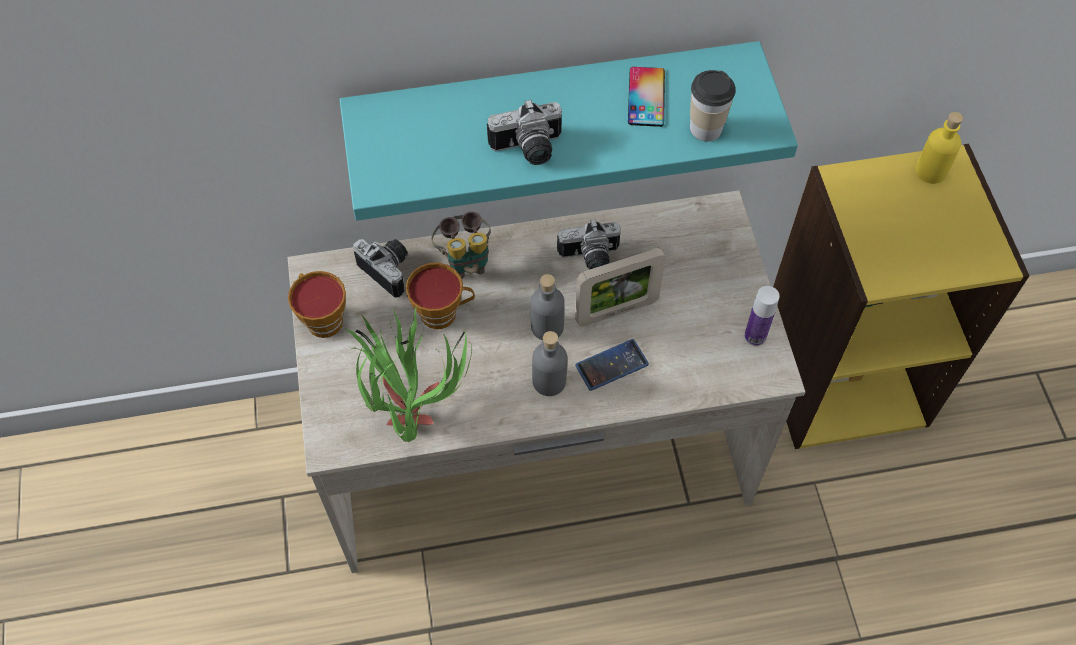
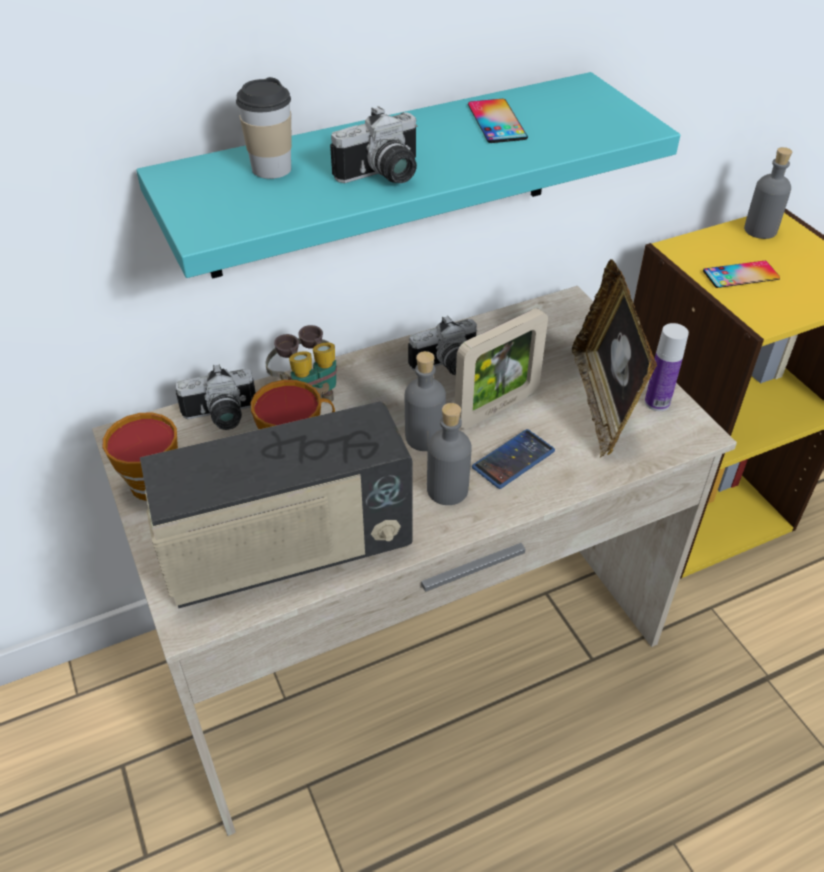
camera: 15 degrees left, 15 degrees down
potted plant [344,307,472,442] -> radio [140,401,413,608]
camera [353,239,408,298] -> camera turned 135 degrees clockwise [176,364,256,430]
cup [690,70,735,141] -> cup moved to [236,77,292,179]
yellow bottle [916,112,963,184] -> grey bottle [744,147,792,239]
none -> picture frame [572,259,657,458]
none -> phone [703,261,780,288]

